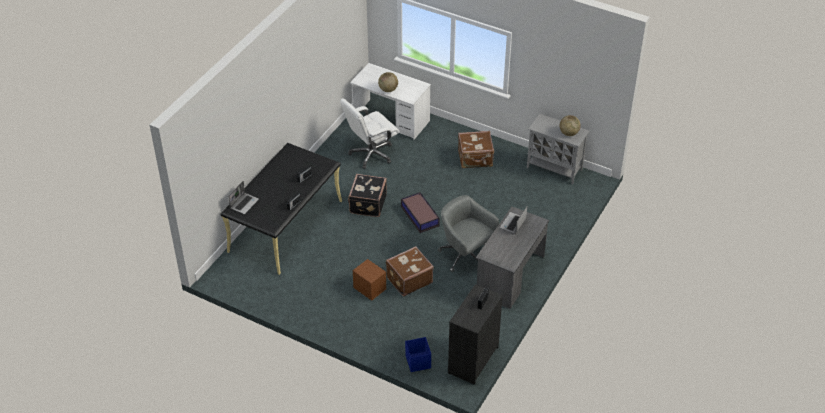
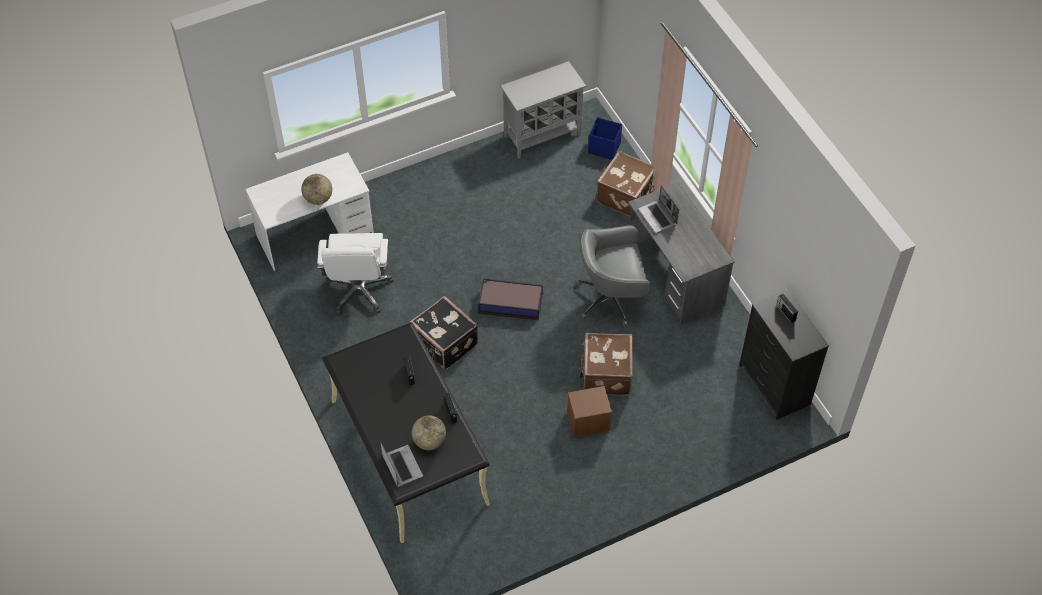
camera: 55 degrees left, 10 degrees up
blue storage box [405,337,431,372] -> blue storage box moved to [588,117,622,160]
brown suitcase [458,131,494,168] -> brown suitcase moved to [596,151,655,216]
globe [560,115,581,136] -> globe moved to [412,415,446,450]

